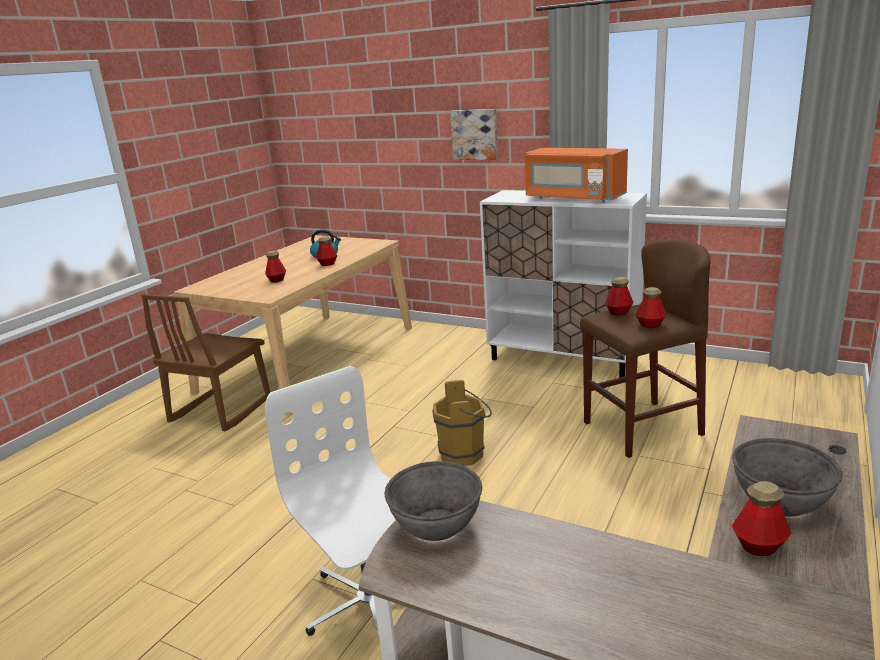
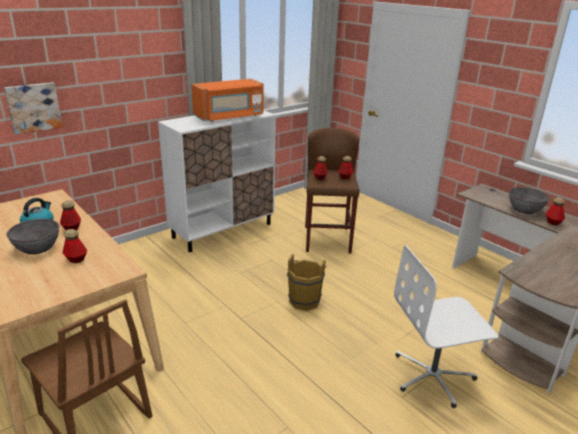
camera: 70 degrees left, 5 degrees up
grey bowl [385,461,482,541] -> grey bowl moved to [6,219,59,255]
picture [450,109,498,160] -> picture moved to [4,82,63,134]

